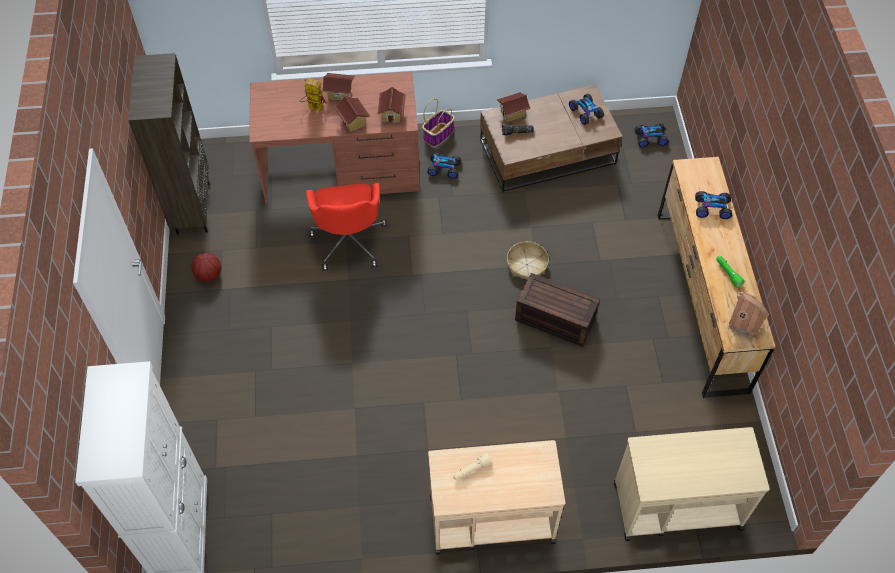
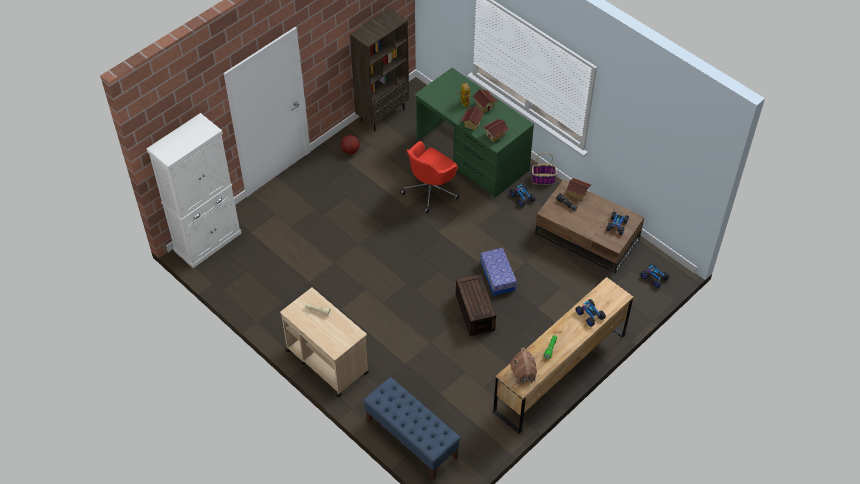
camera: 50 degrees right, 5 degrees down
brown desk [249,72,420,204] -> green desk [415,68,534,198]
basket [507,241,549,280] -> storage box [480,248,517,296]
beige cart [614,427,770,541] -> blue bench [363,377,461,481]

